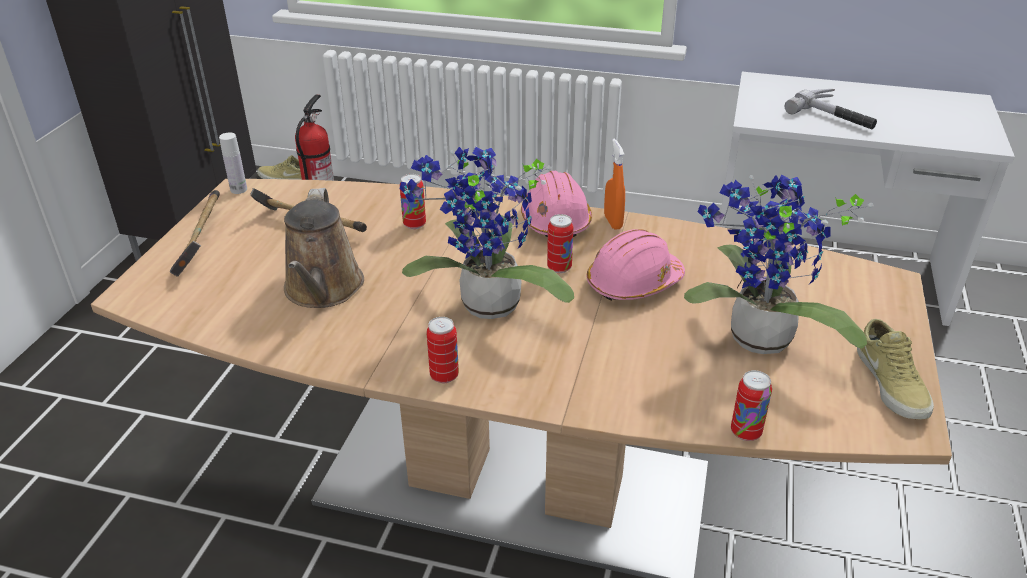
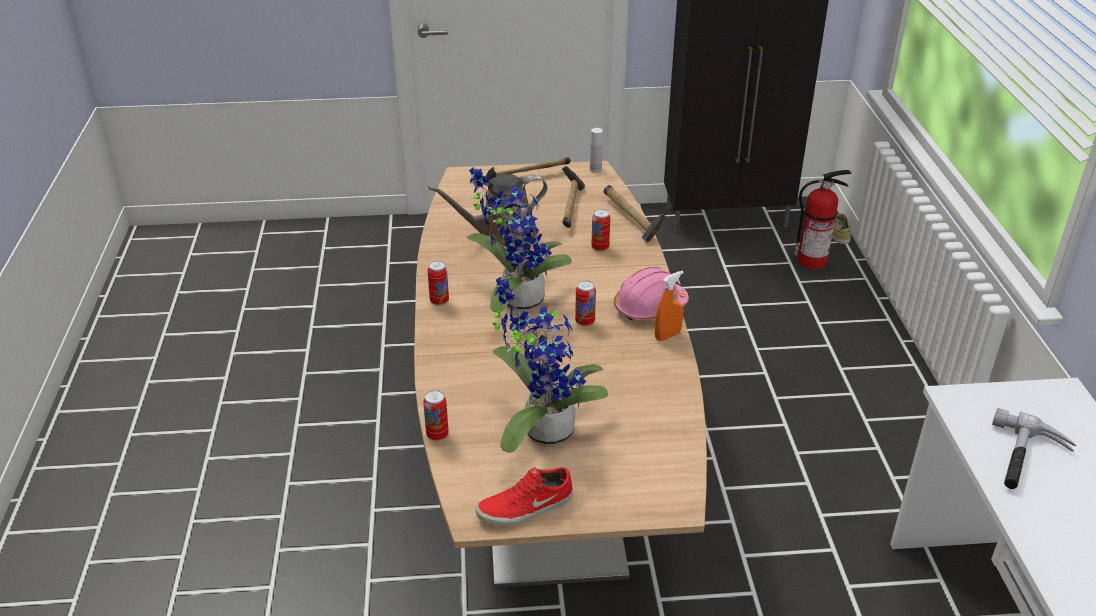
camera: 70 degrees right, 0 degrees up
pink hard hat [587,229,685,301] -> none
beige shoe [857,319,934,420] -> red shoe [475,467,573,526]
none -> hammer [604,185,666,243]

